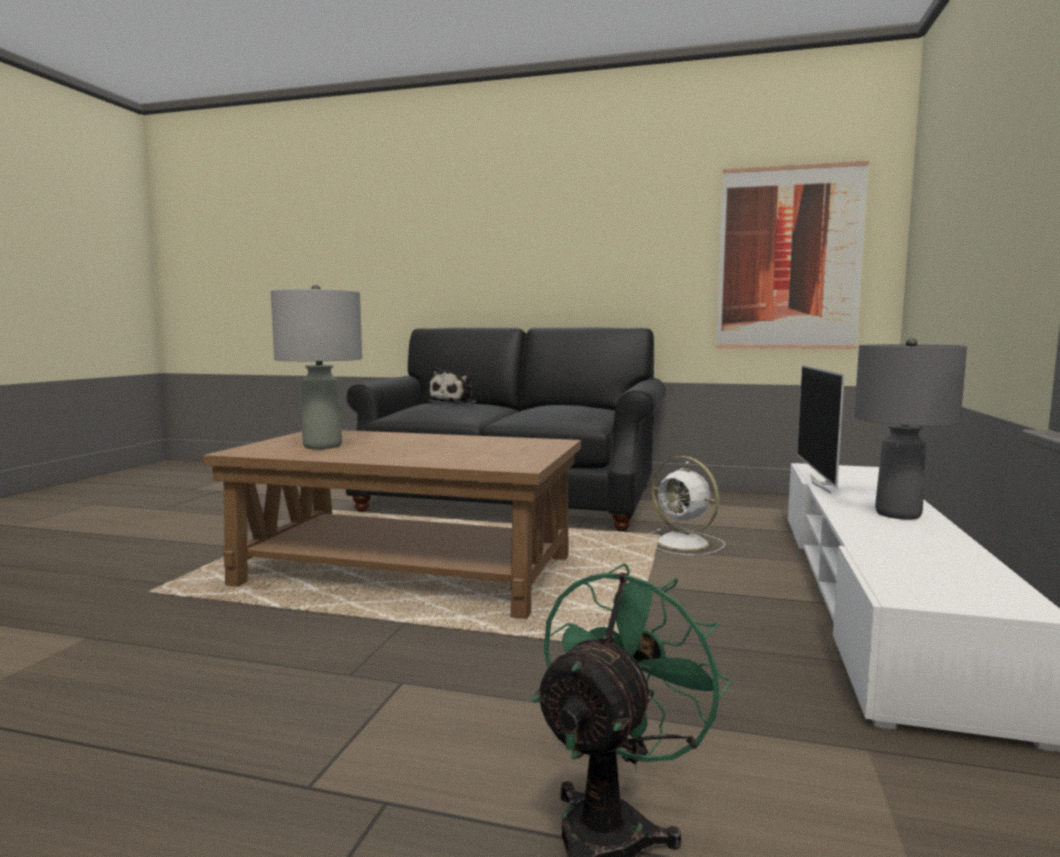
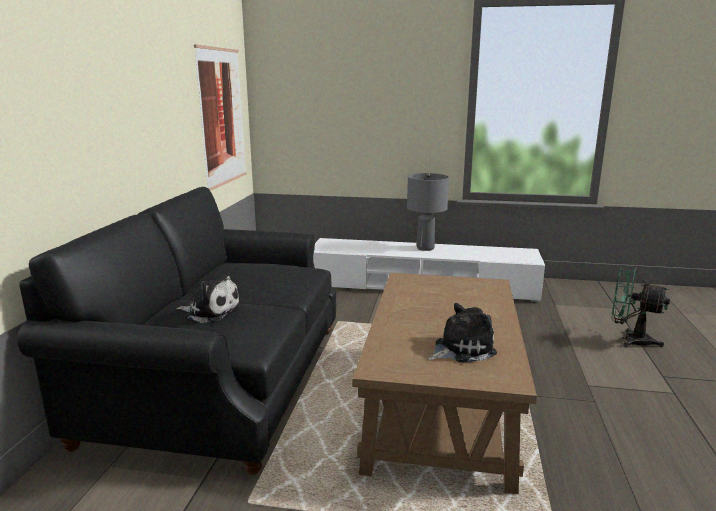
camera: 95 degrees left, 10 degrees up
grey table lamp [271,285,362,449] -> plush toy [428,303,497,363]
white fan [643,456,725,555] -> none
television [797,365,845,494] -> none

